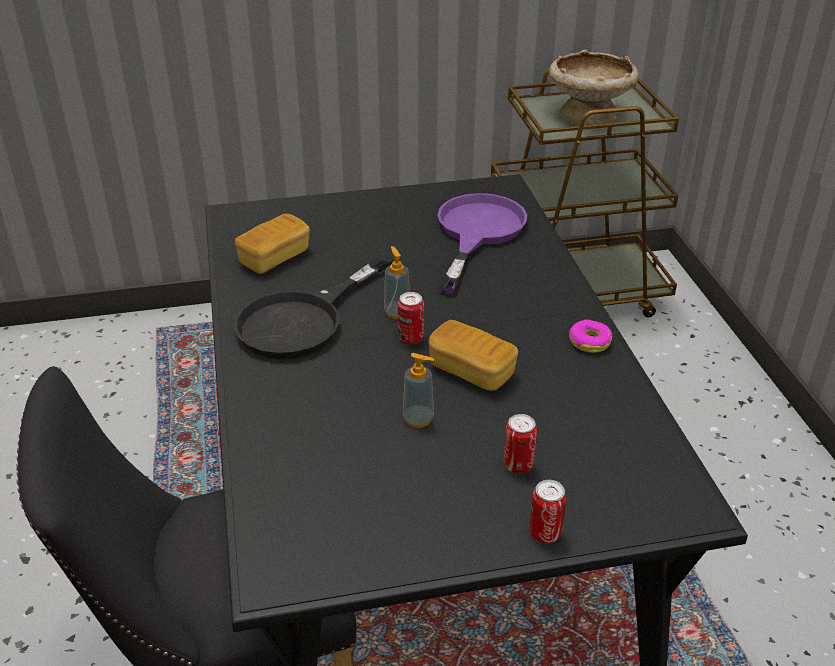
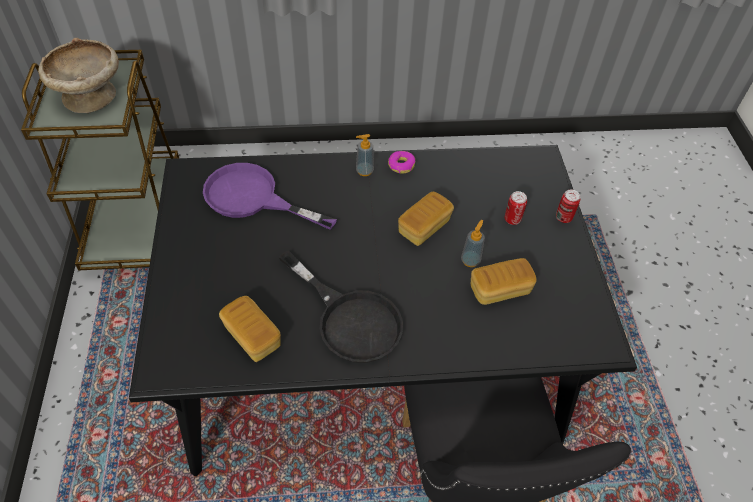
camera: 85 degrees left, 15 degrees up
soap dispenser [384,246,410,319] -> soap dispenser moved to [356,134,374,176]
can [398,292,424,344] -> none
none -> bread [471,258,536,305]

